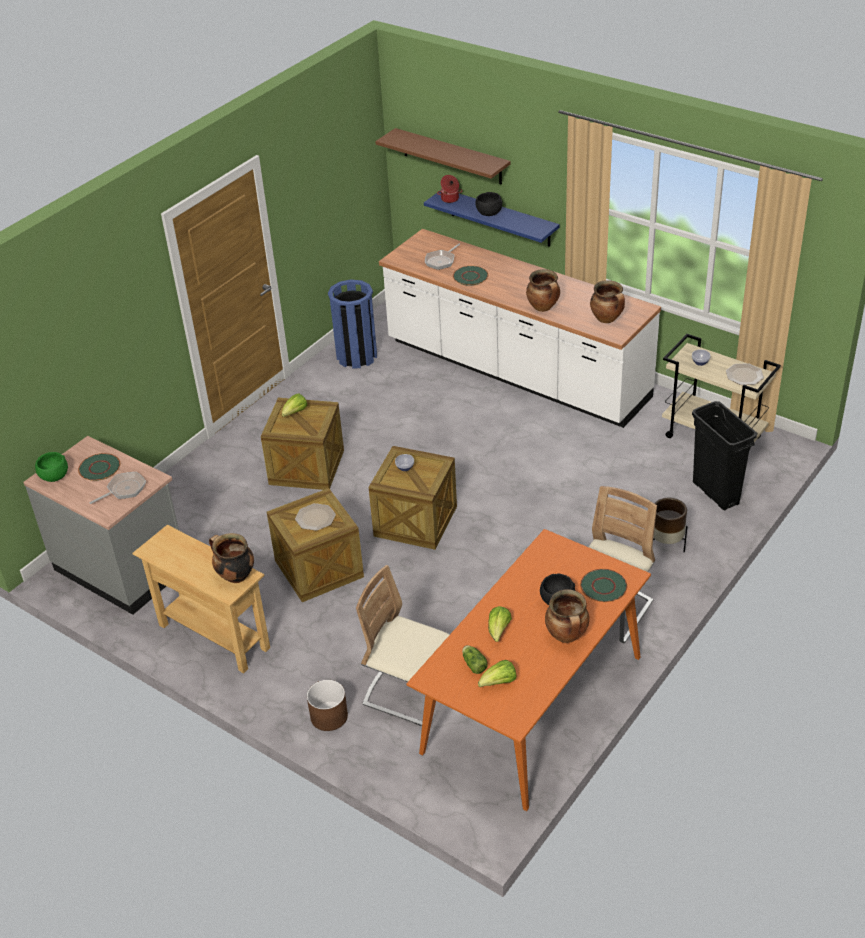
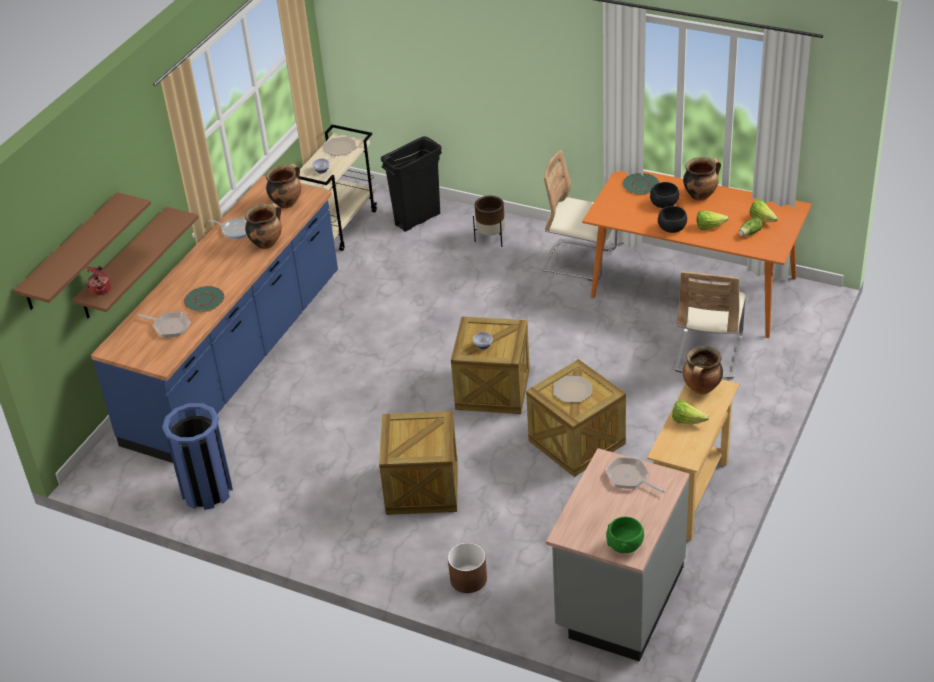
camera: 100 degrees left, 0 degrees up
green plate [78,453,120,481] -> none
lettuce [282,394,307,417] -> lettuce moved to [672,400,709,424]
brown planter [307,680,348,731] -> brown planter moved to [448,543,487,593]
white counter [379,229,661,428] -> blue counter [91,176,338,463]
blue shelf [424,190,560,247] -> brown shelf [73,207,199,318]
black bowl [475,192,502,216] -> black bowl moved to [658,206,687,233]
none -> frying pan [209,218,247,239]

